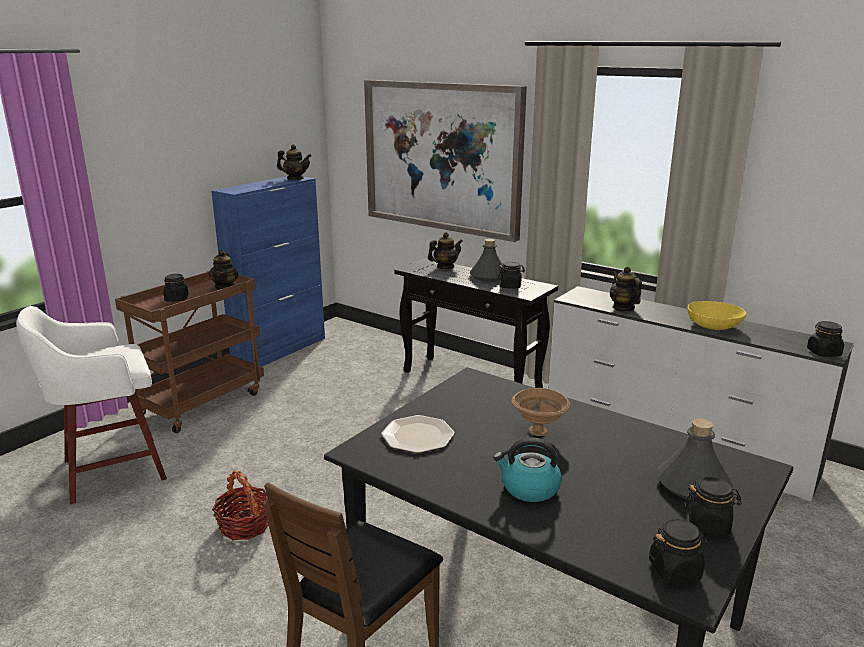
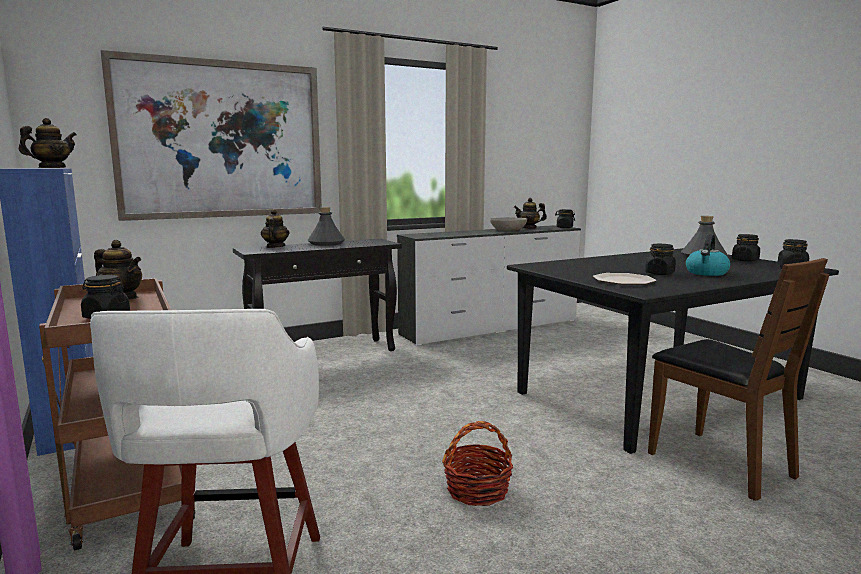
camera: 65 degrees left, 10 degrees down
black jar [498,262,525,289] -> black jar moved to [645,244,676,275]
brown bowl [511,388,570,436] -> none
teapot [610,266,642,312] -> teapot moved to [514,198,547,229]
yellow bowl [687,301,746,330] -> grey bowl [490,217,527,231]

